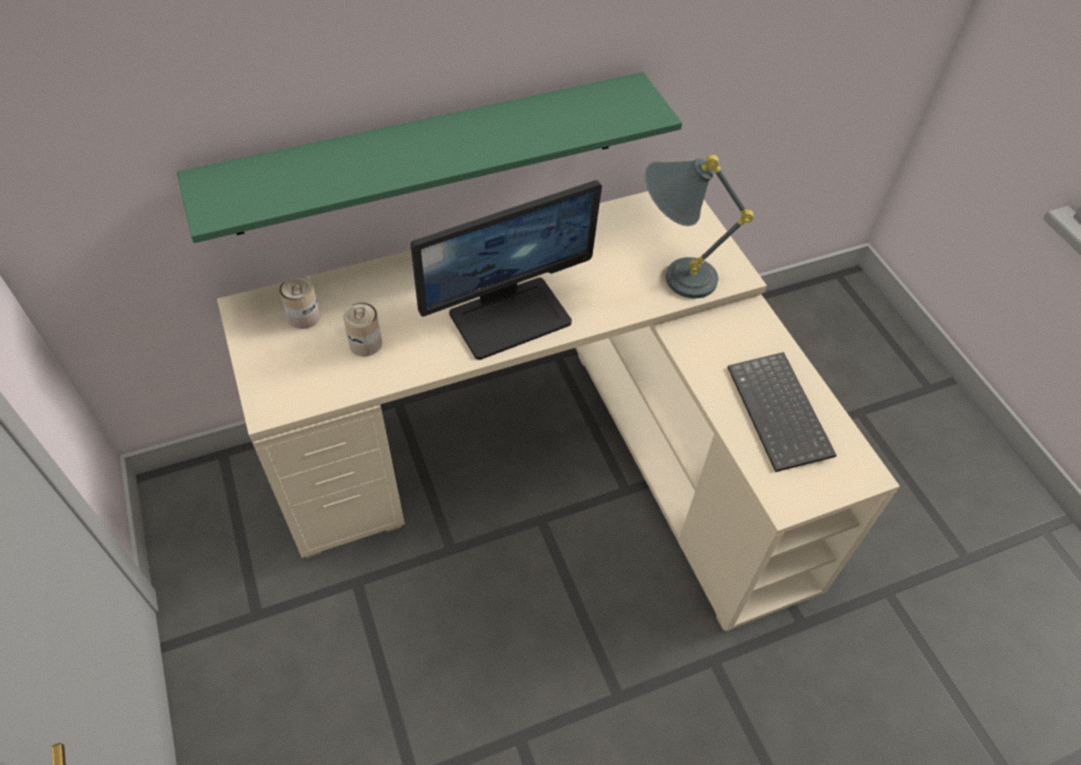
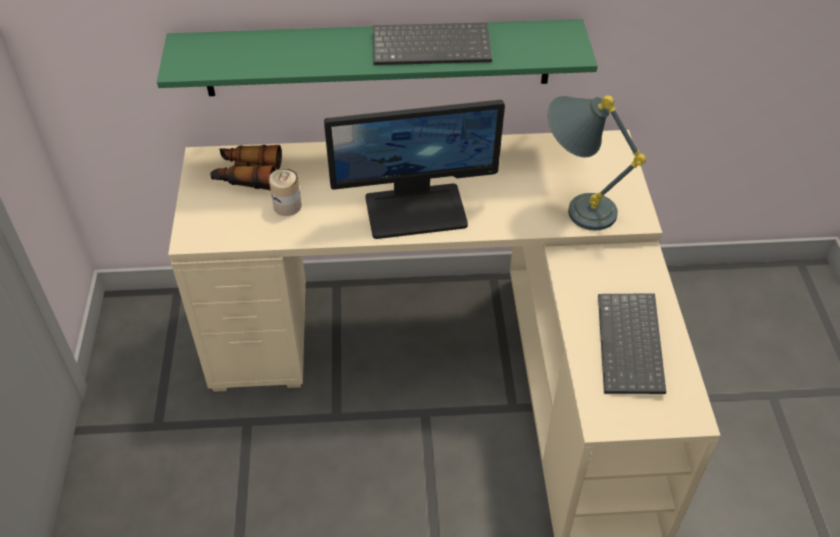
camera: 20 degrees right, 5 degrees down
can [279,276,321,329] -> binoculars [210,145,282,191]
none -> keyboard [373,23,492,65]

